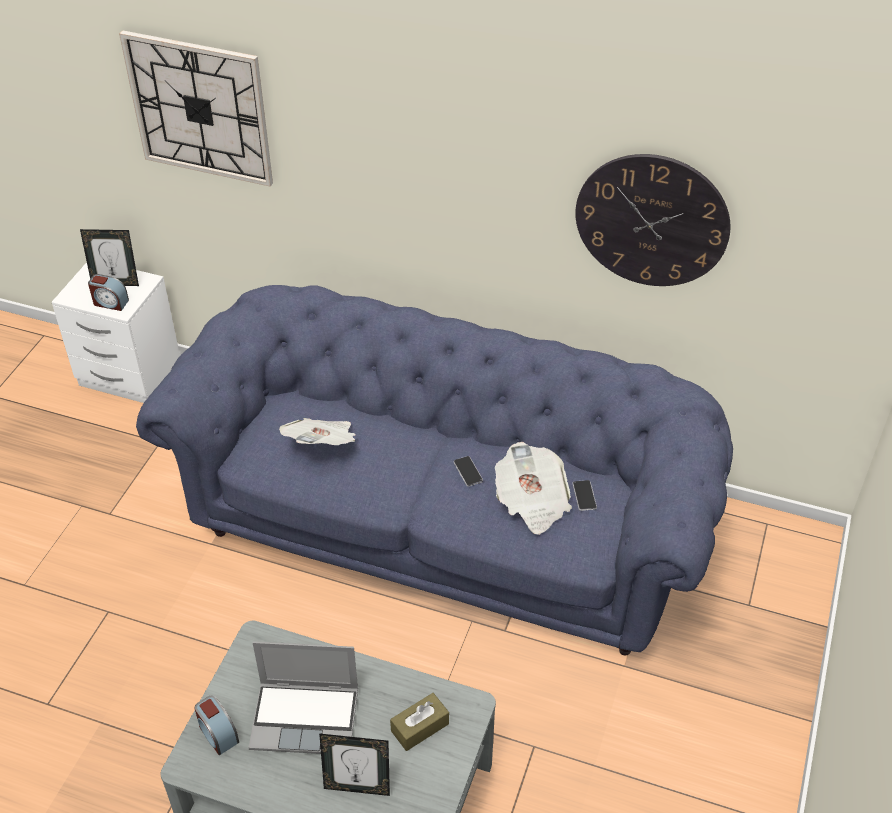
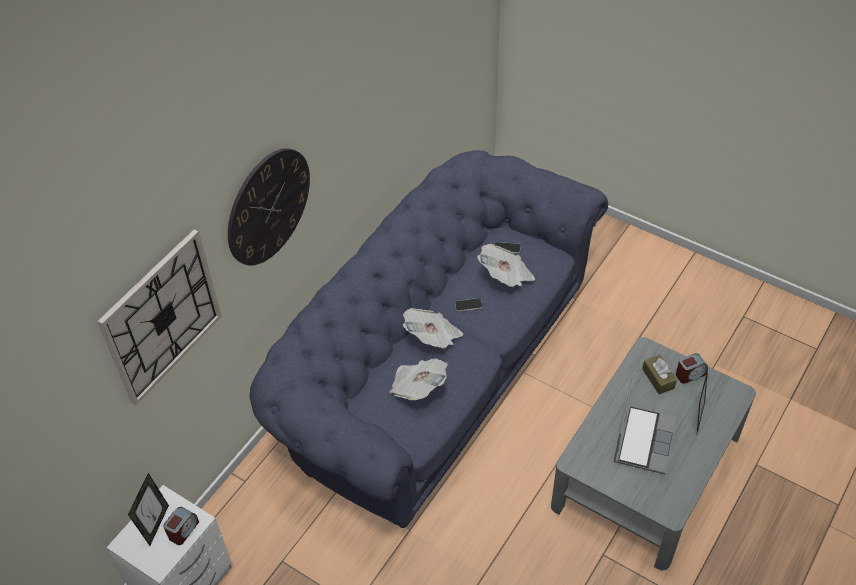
camera: 75 degrees left, 5 degrees up
alarm clock [195,695,239,755] -> alarm clock moved to [676,353,708,384]
wall clock [575,154,731,286] -> wall clock moved to [228,148,310,265]
none -> newspaper [403,308,463,349]

